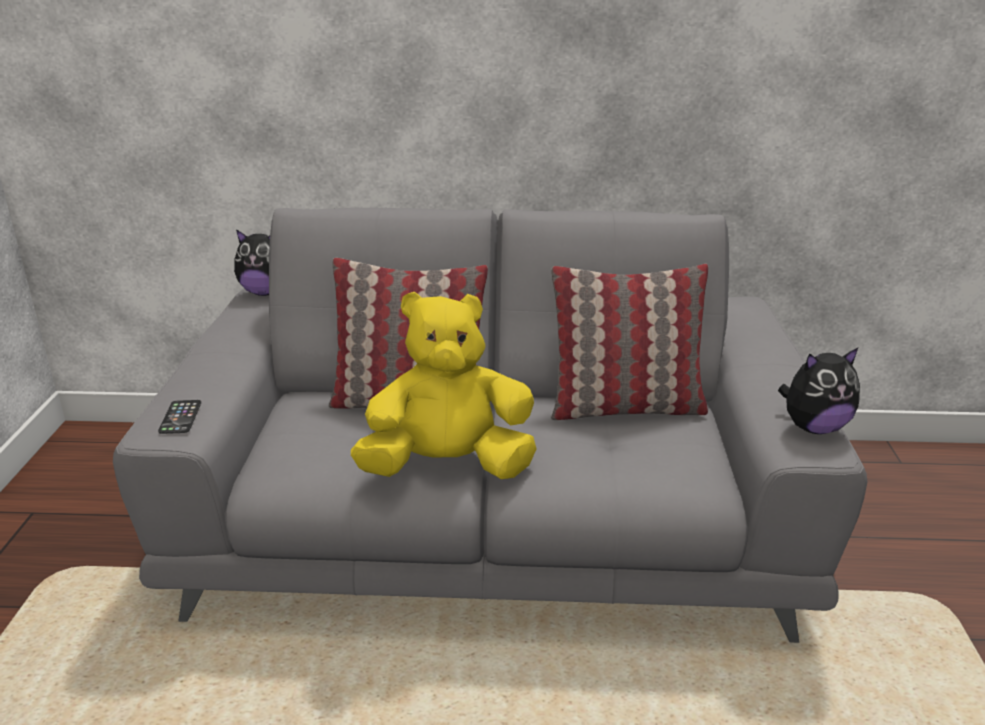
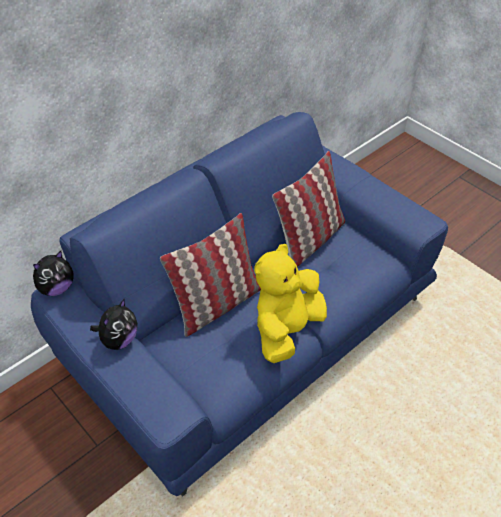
camera: 45 degrees left, 20 degrees up
grey sofa [113,208,867,643] -> blue sofa [31,112,448,497]
phone [158,400,201,434] -> none
plush toy [778,348,860,434] -> plush toy moved to [90,298,138,350]

